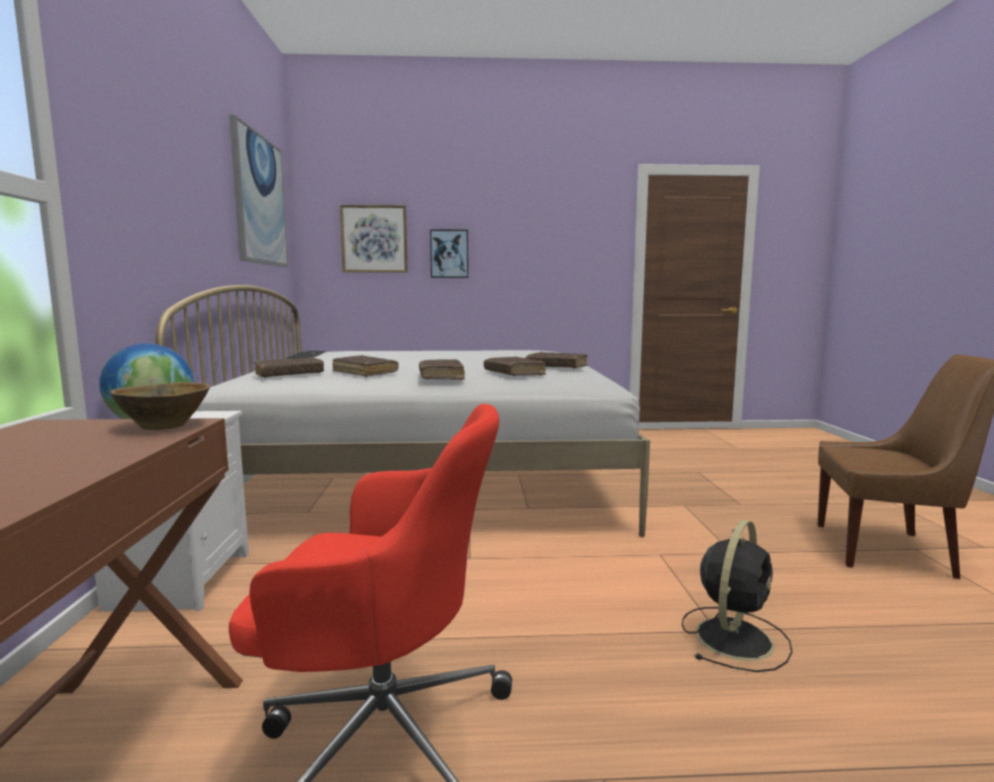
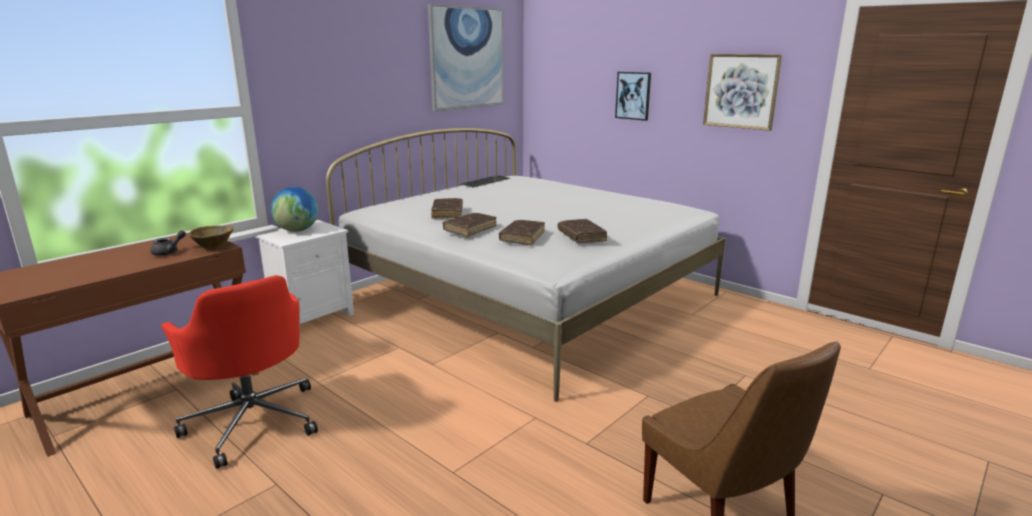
camera: 45 degrees right, 10 degrees up
brown book [254,357,324,378] -> none
picture [340,205,408,272] -> picture moved to [703,54,782,131]
black fan [682,520,792,672] -> none
none -> grey teapot [151,230,186,256]

